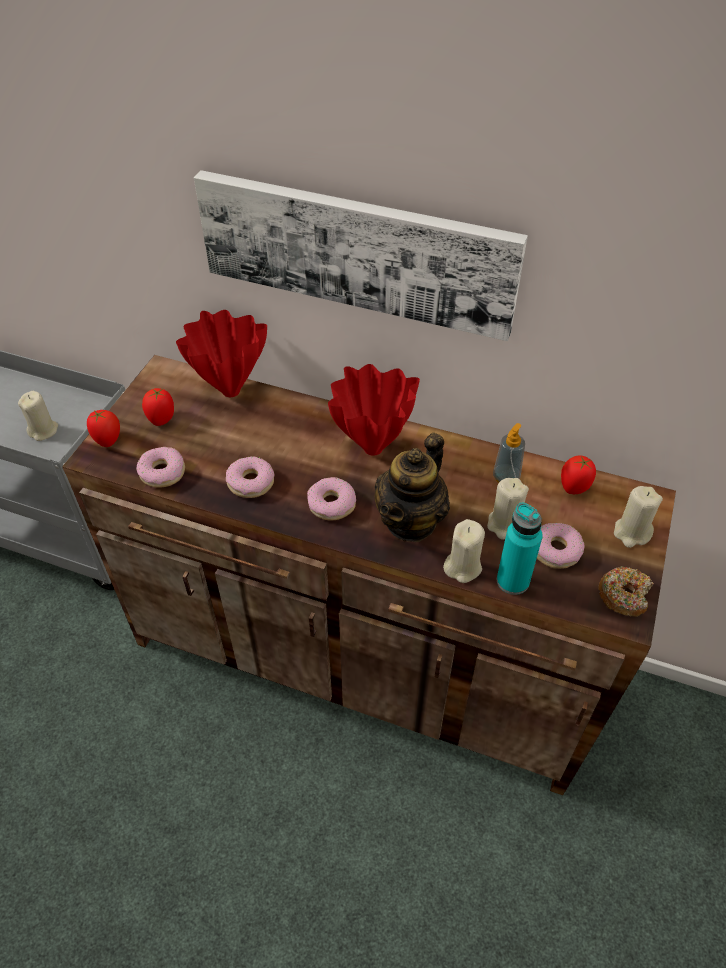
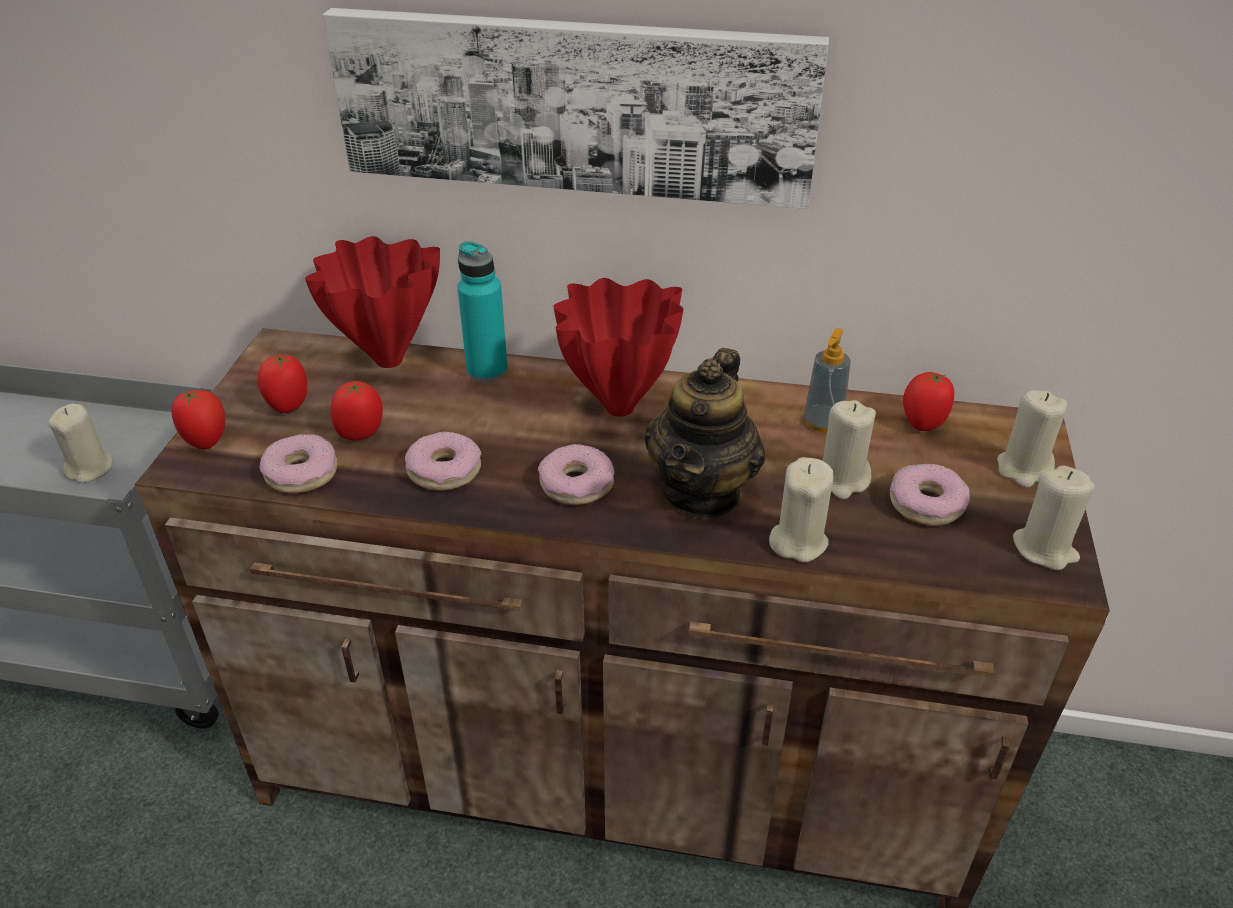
camera: 10 degrees left, 10 degrees down
turquoise bottle [497,503,543,595] -> turquoise bottle moved to [457,241,508,382]
donut [598,566,654,617] -> beige candle [1013,466,1095,570]
none -> tomato [330,381,383,441]

